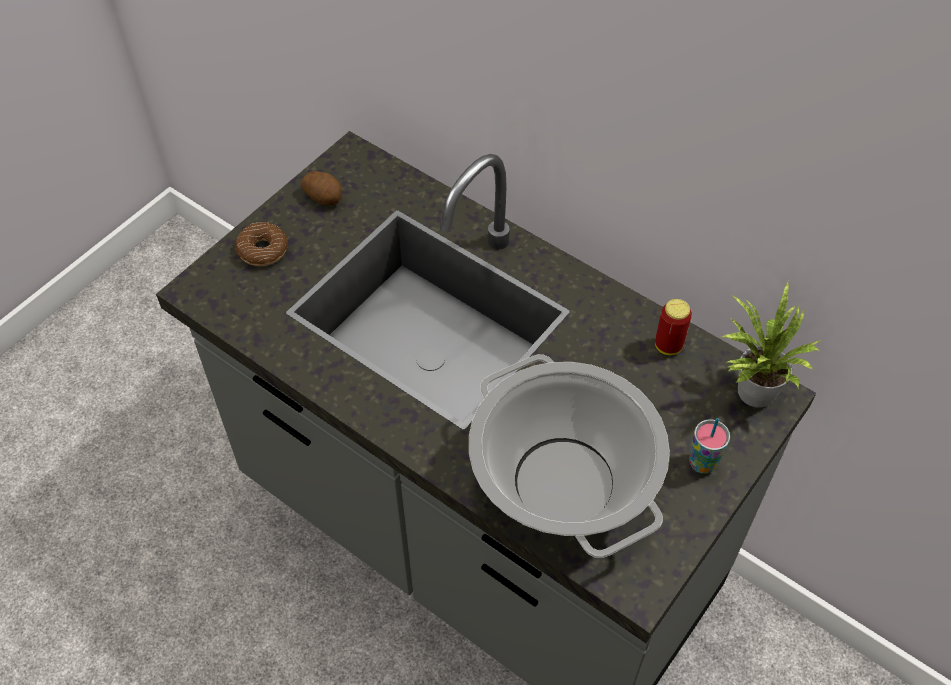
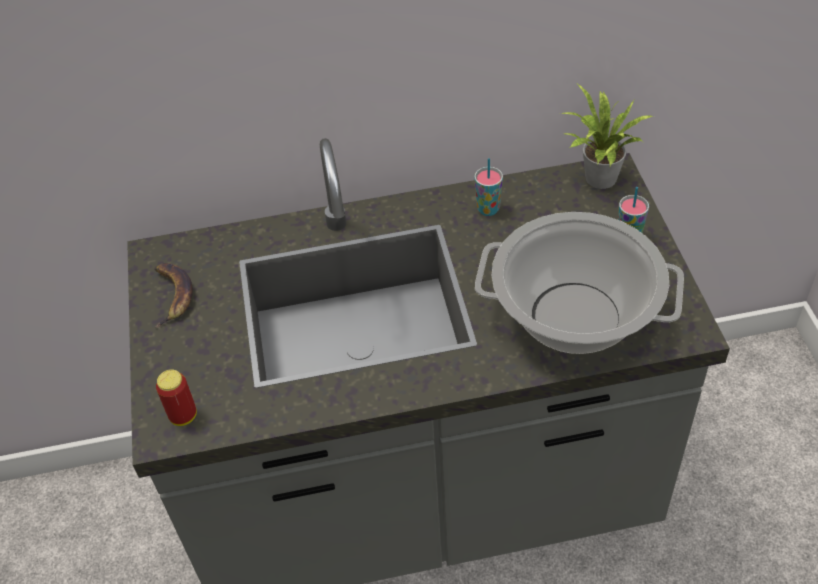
camera: 45 degrees left, 5 degrees down
donut [235,222,288,266] -> none
potato [301,171,342,206] -> banana [154,263,193,328]
can [655,299,692,355] -> can moved to [156,369,197,426]
none -> cup [474,158,503,216]

